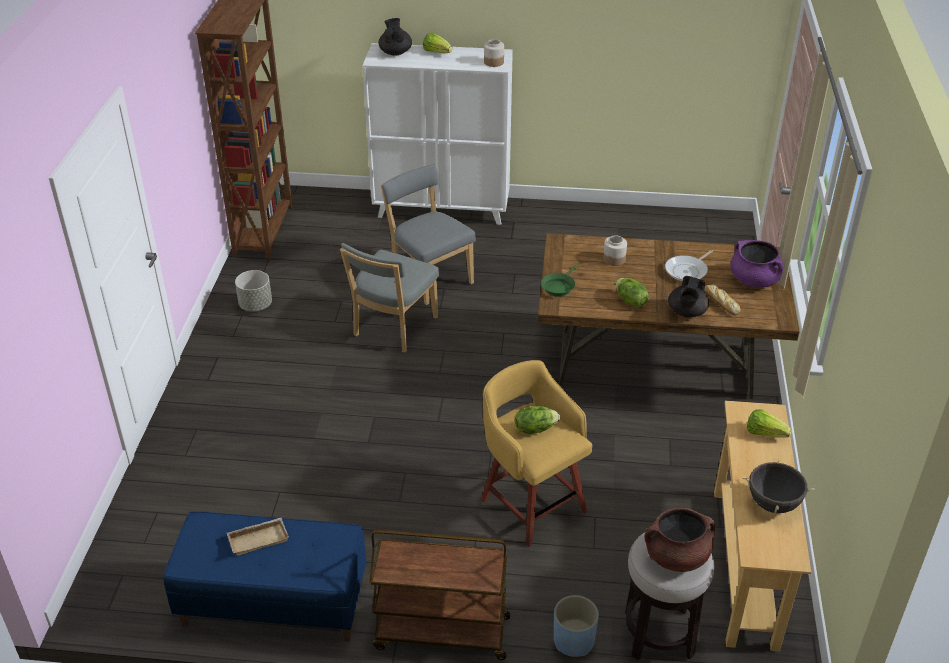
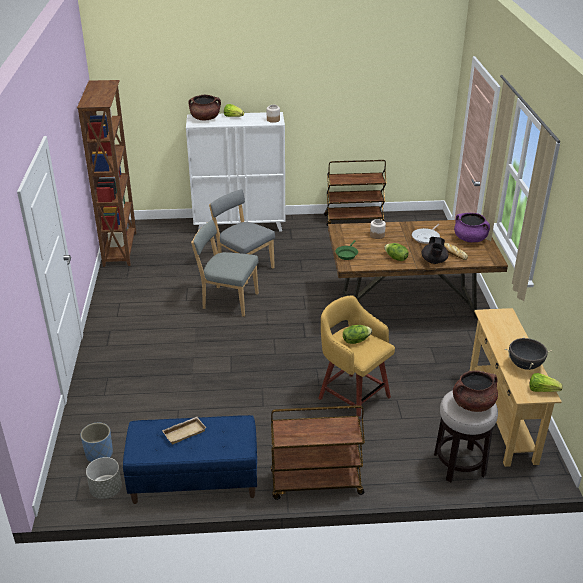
camera: 10 degrees left, 5 degrees down
grey planter [235,270,272,311] -> grey planter moved to [86,457,122,499]
grey chair [340,243,439,352] -> grey chair turned 90 degrees clockwise [191,220,259,317]
black teapot [378,18,412,56] -> brown cooking pot [188,94,221,120]
blue planter [554,595,599,657] -> blue planter moved to [80,423,113,462]
lettuce [747,409,792,438] -> lettuce moved to [529,373,563,392]
none -> brown cart [324,160,387,226]

